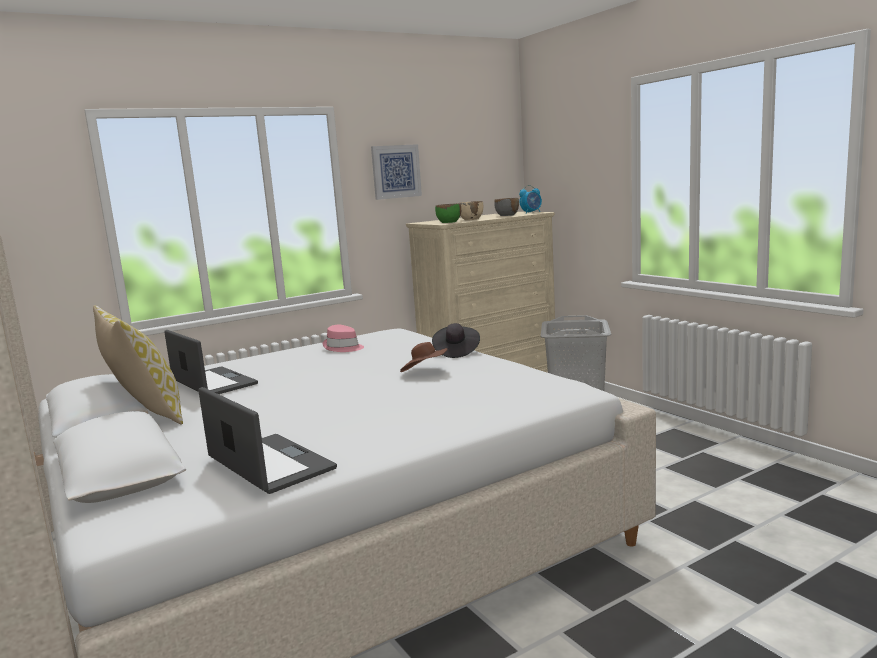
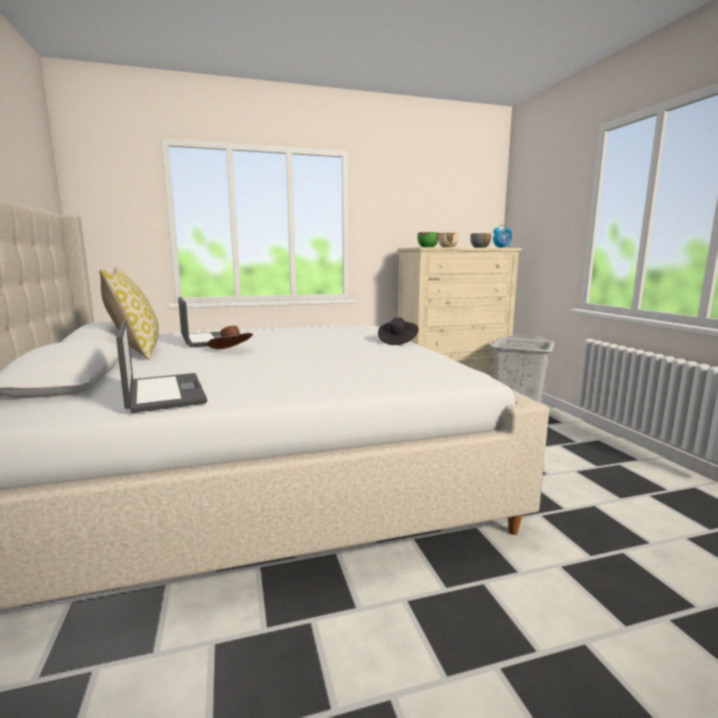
camera: 15 degrees right, 0 degrees up
pink hat [323,325,364,352] -> none
picture [371,144,422,200] -> none
brown hat [400,342,447,372] -> brown hat moved to [207,326,253,349]

